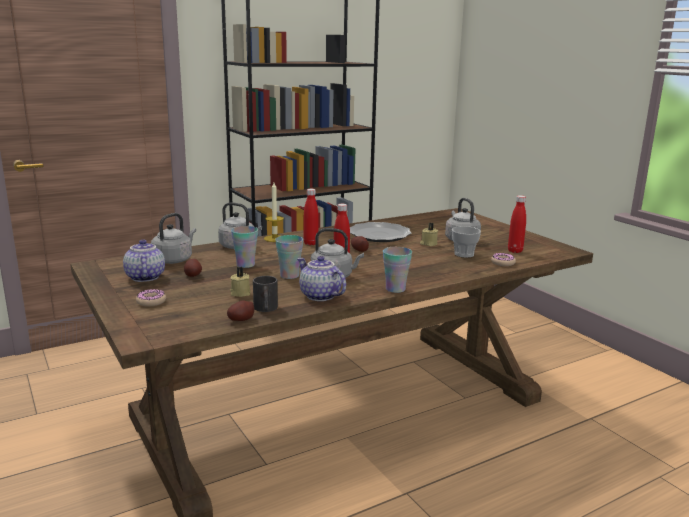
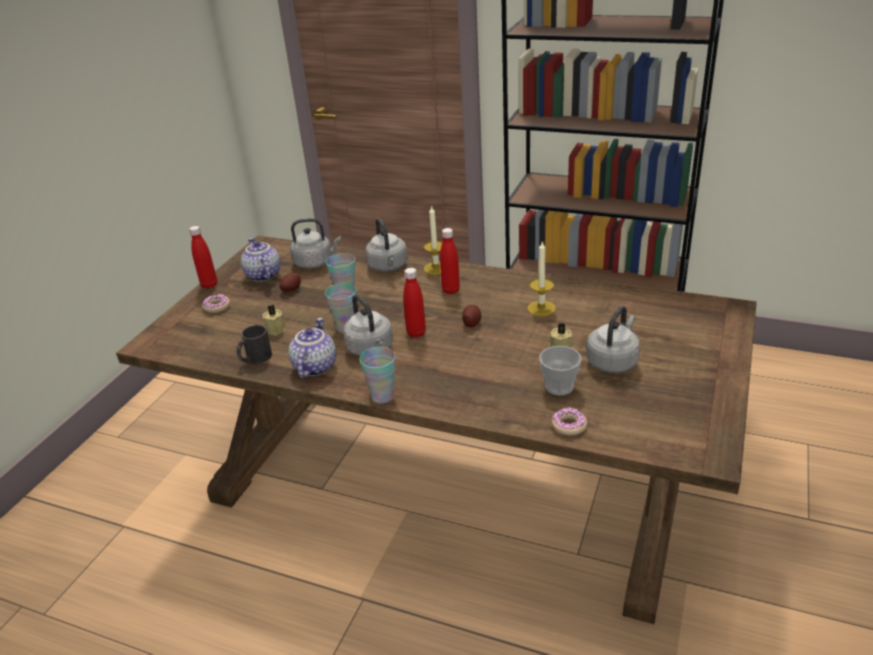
camera: 55 degrees right, 15 degrees up
teapot [123,240,165,282] -> teapot turned 60 degrees counterclockwise [241,238,281,282]
potato [227,300,254,321] -> none
plate [350,222,411,242] -> candle [527,240,556,316]
red bottle [508,195,526,253] -> red bottle moved to [189,226,217,289]

